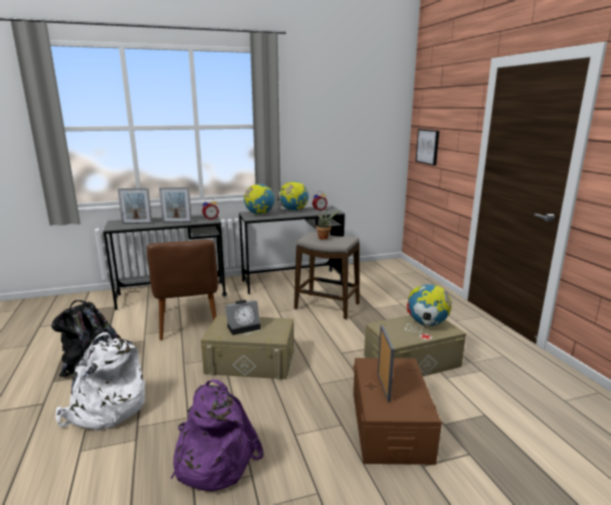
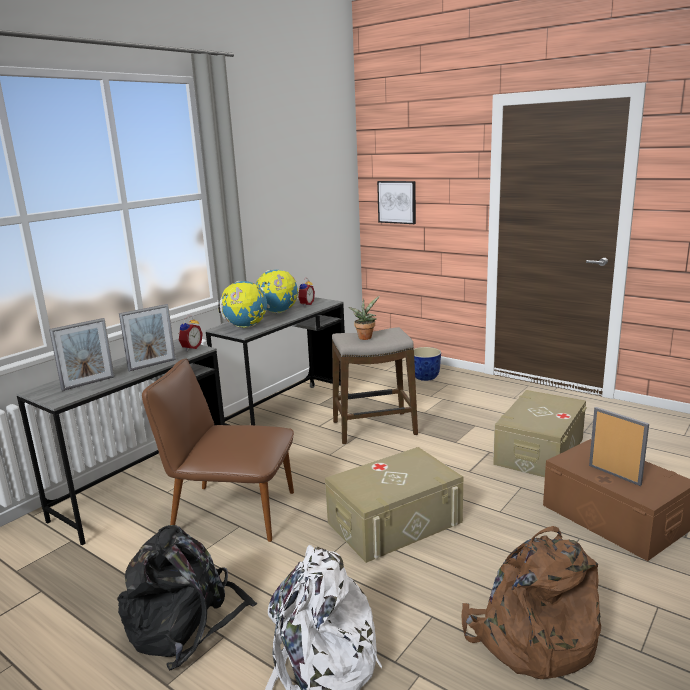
camera: 35 degrees left, 0 degrees up
brown chair [147,239,218,340] -> brown chair turned 150 degrees clockwise [142,359,294,542]
purple backpack [171,379,264,491] -> brown backpack [462,526,601,679]
alarm clock [225,300,261,335] -> none
globe [407,284,452,326] -> none
none -> planter [414,347,441,381]

